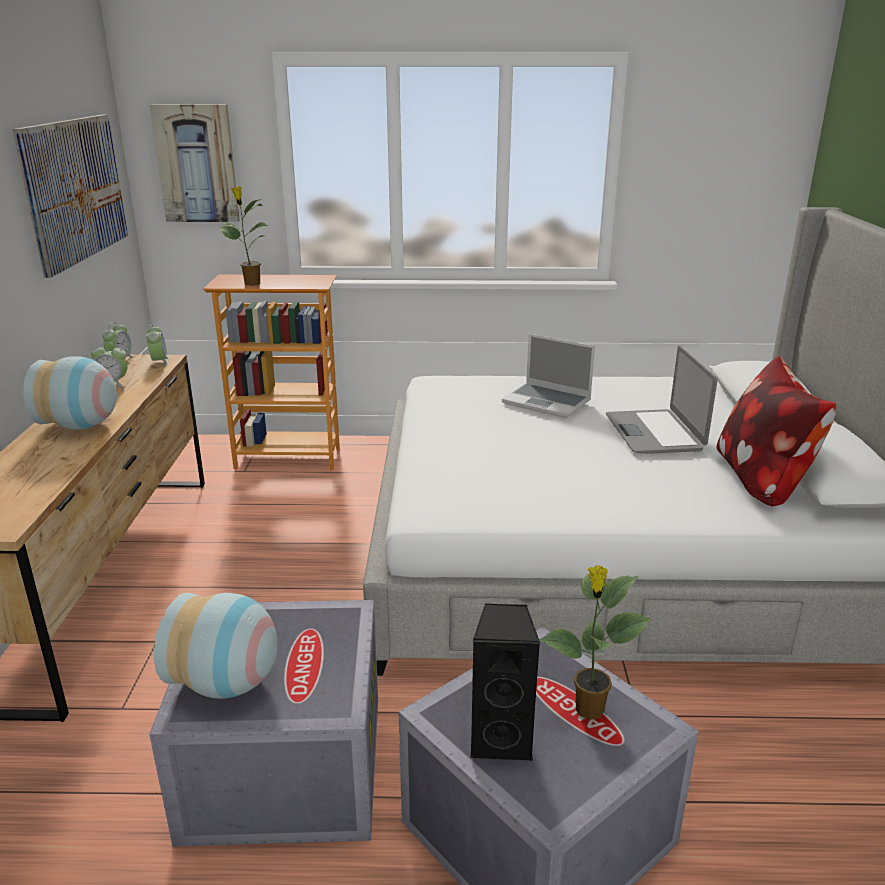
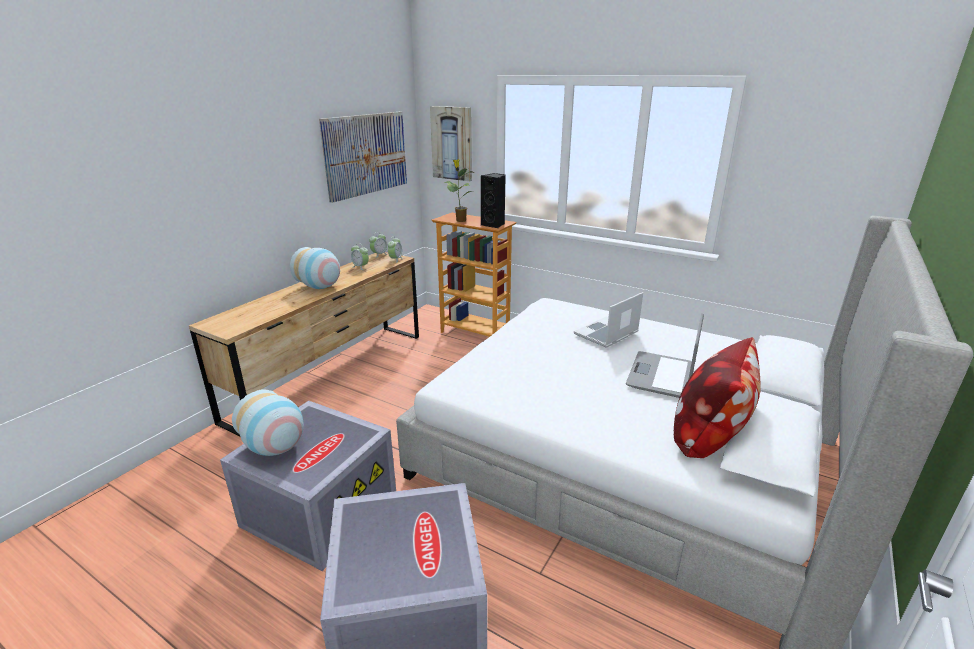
camera: 30 degrees right, 0 degrees up
black speaker [470,603,541,761] -> black speaker moved to [481,173,506,228]
laptop [502,334,595,418] -> laptop turned 75 degrees clockwise [574,292,643,348]
potted plant [539,565,651,720] -> none

